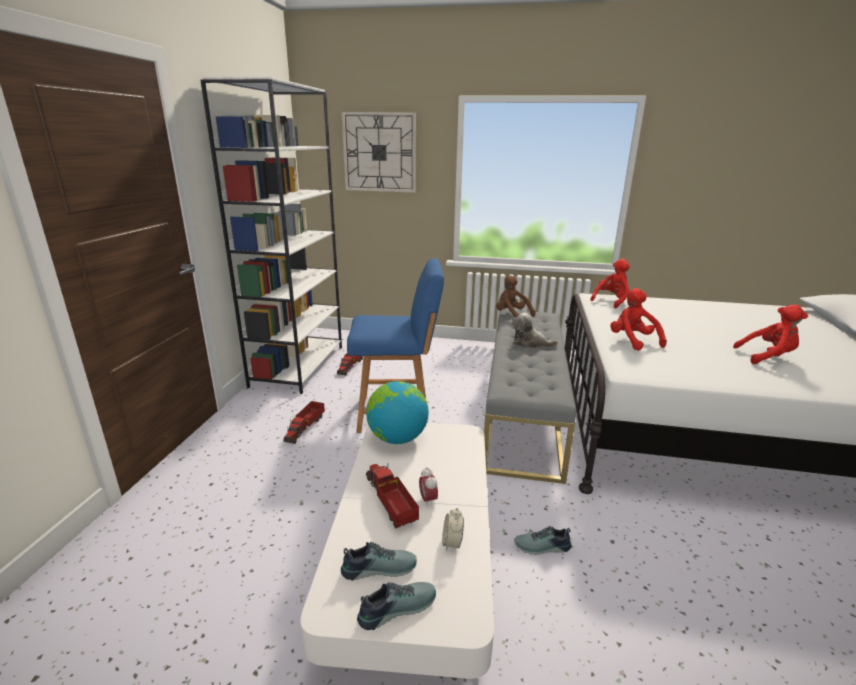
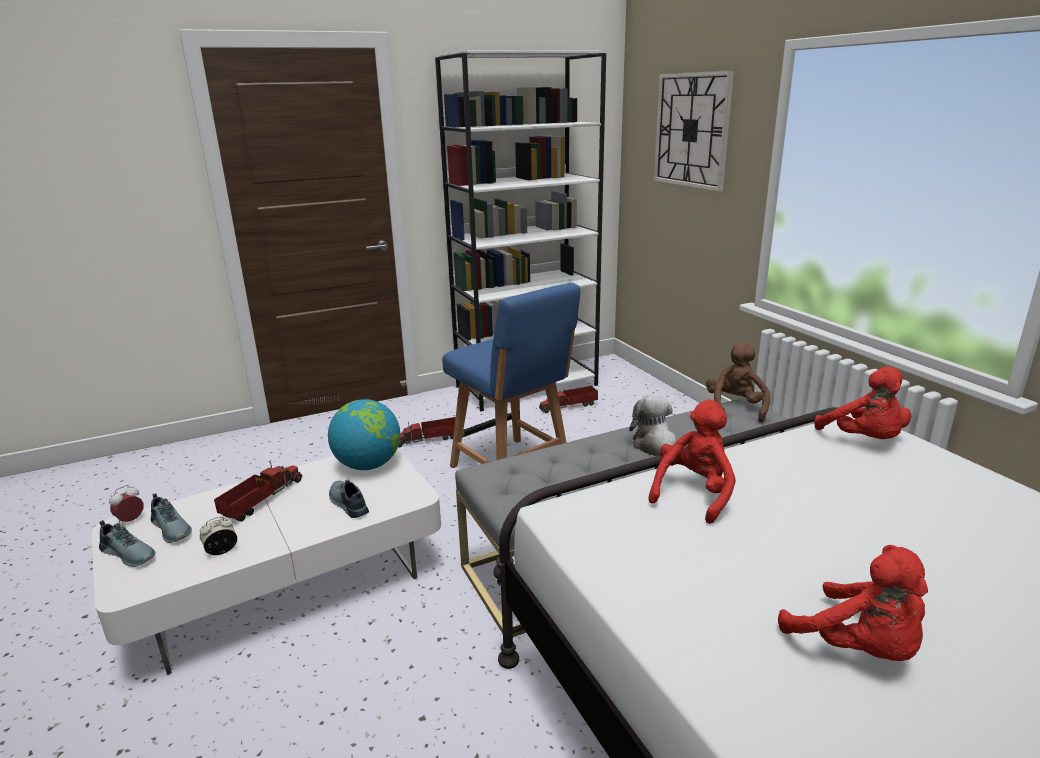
camera: 55 degrees right, 0 degrees up
alarm clock [419,467,438,507] -> alarm clock moved to [109,485,144,524]
shoe [514,526,571,555] -> shoe moved to [329,480,369,518]
red plush toy [590,259,630,309] -> red plush toy turned 60 degrees clockwise [814,367,911,439]

